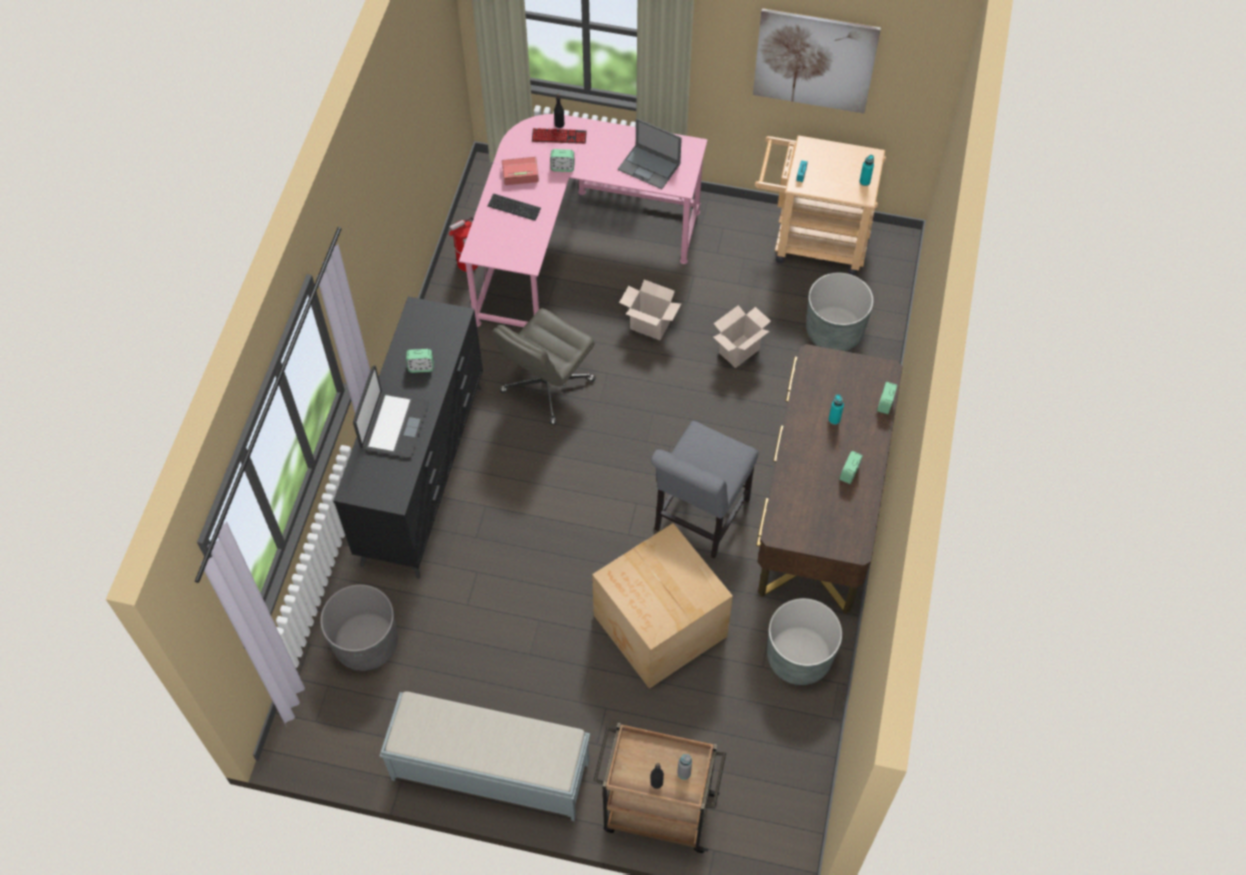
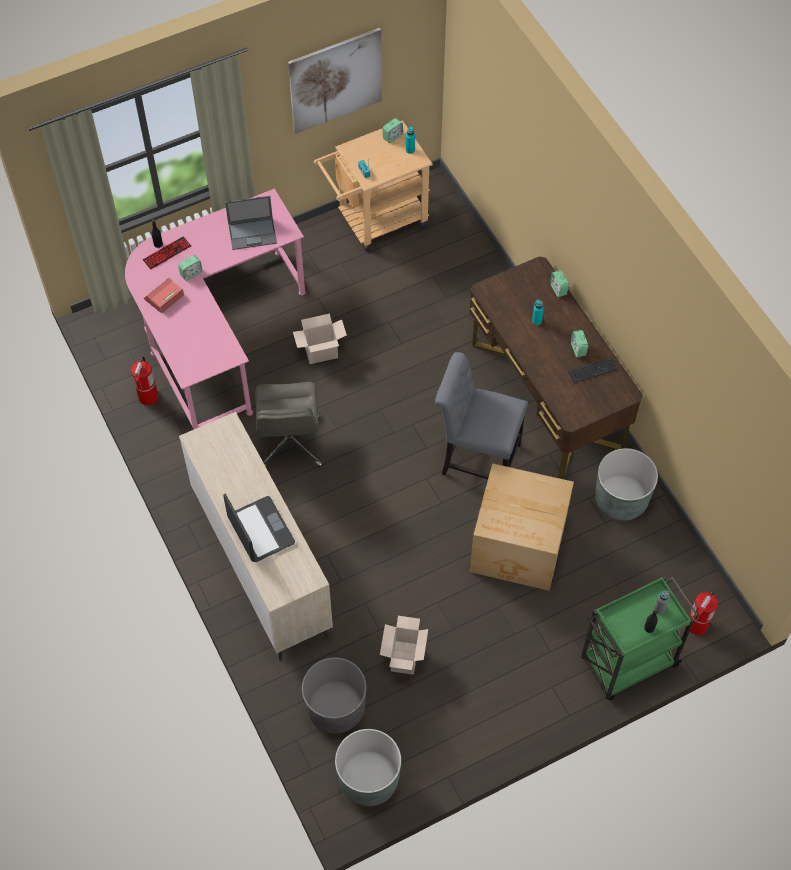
camera: 40 degrees left, 0 degrees up
black dresser [333,297,483,579] -> beige dresser [179,412,333,661]
grey bench [380,692,590,821] -> none
alarm clock [406,349,434,373] -> alarm clock moved to [383,118,403,143]
keyboard [487,193,541,221] -> keyboard moved to [568,358,618,383]
brown cart [594,723,726,853] -> green cart [581,576,698,700]
grey chair [651,421,759,559] -> grey chair turned 120 degrees clockwise [435,352,528,479]
cardboard box [713,305,771,368] -> cardboard box moved to [380,616,428,675]
grey planter [806,272,873,351] -> grey planter moved to [335,729,401,806]
none -> fire extinguisher [689,589,718,635]

